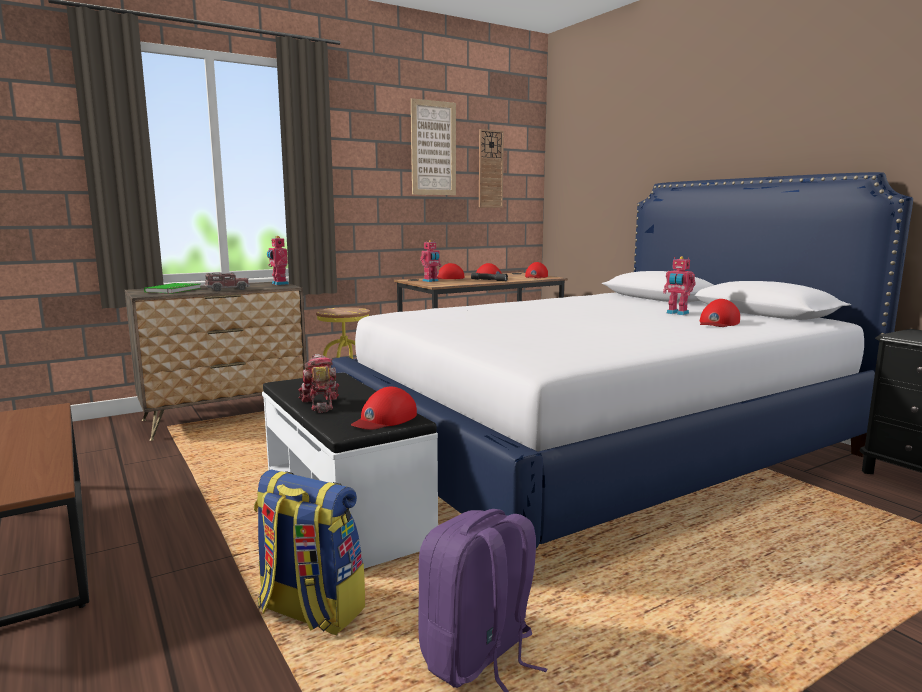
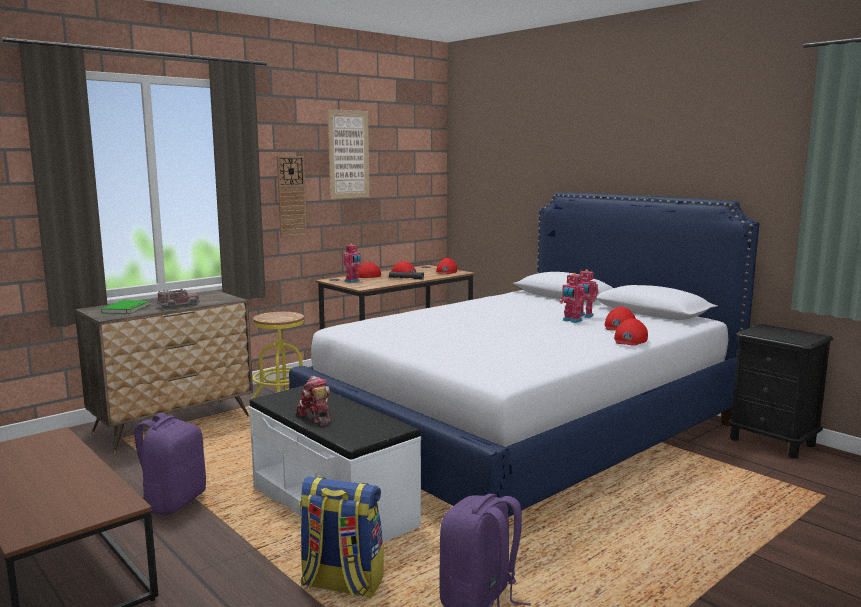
camera: 10 degrees left, 0 degrees up
toy robot [267,236,289,285] -> toy robot moved to [560,273,586,323]
red cap [351,387,417,430] -> red cap moved to [614,318,648,346]
wall clock [479,129,504,208] -> wall clock moved to [277,156,307,237]
none -> purple backpack [134,413,206,515]

